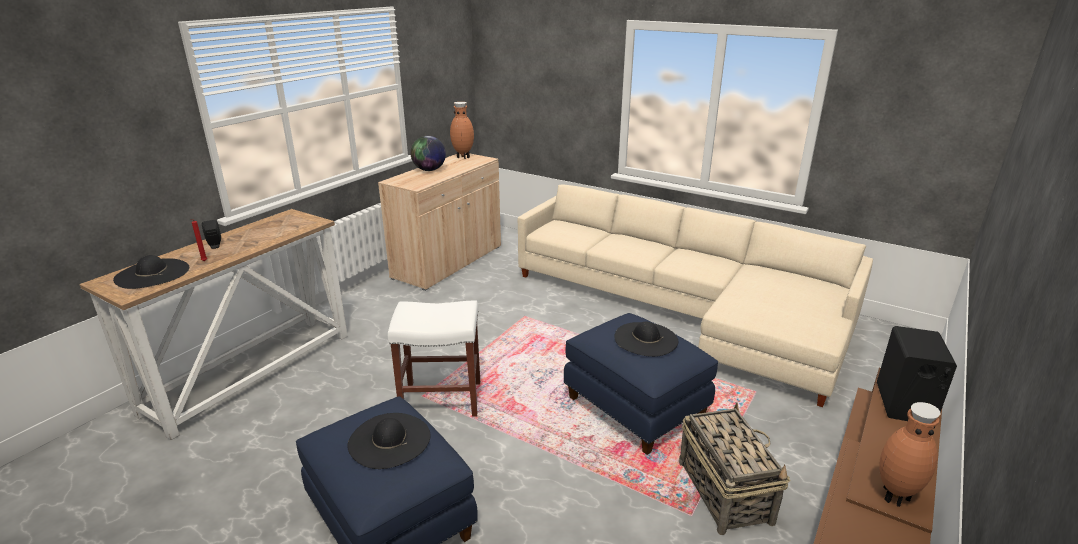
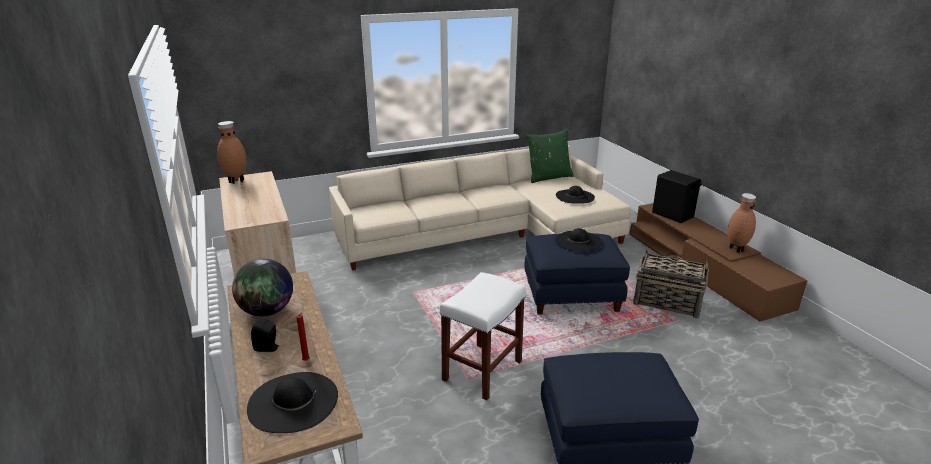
camera: 55 degrees left, 0 degrees up
black hat [347,413,430,469] -> black hat moved to [556,186,595,204]
globe [411,136,446,171] -> globe moved to [232,259,293,317]
none -> green pillow [526,129,574,183]

